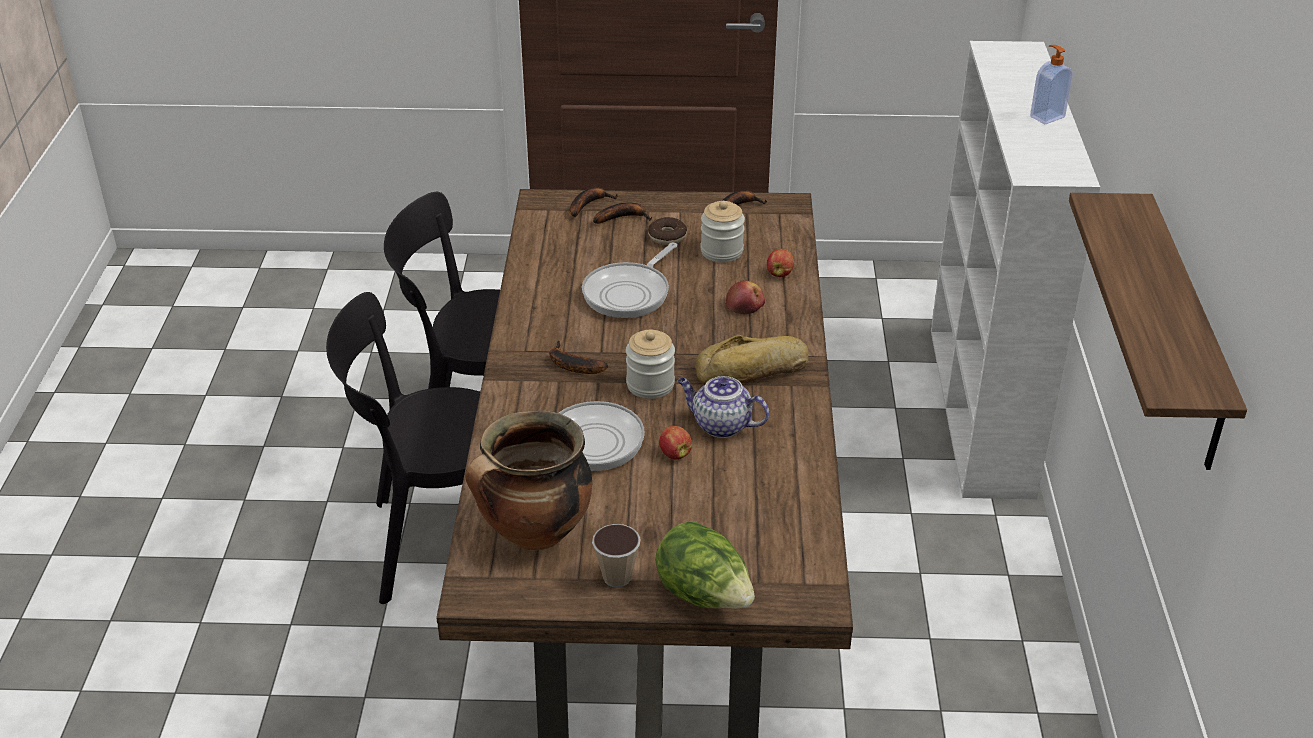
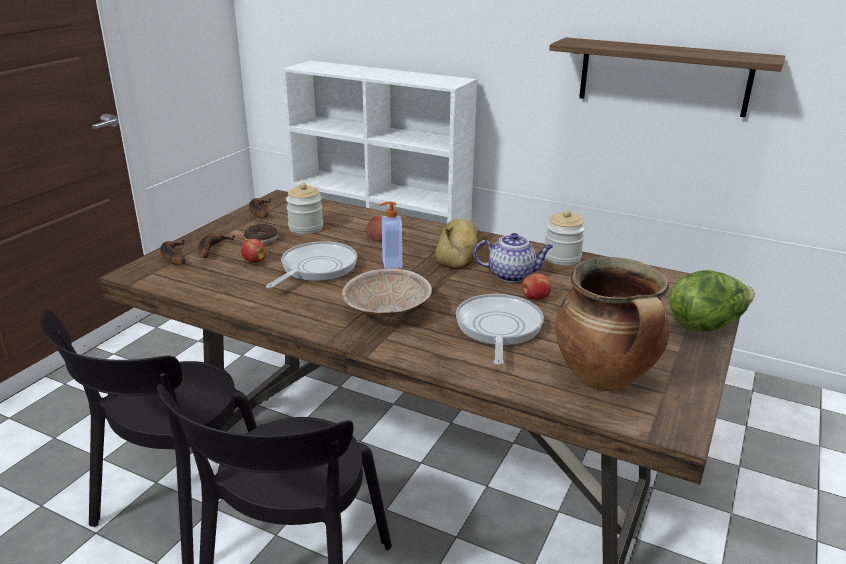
camera: 65 degrees left, 10 degrees down
banana [549,340,608,374] -> beige bowl [342,269,432,317]
frying pan [582,243,677,318] -> frying pan turned 120 degrees counterclockwise [266,241,357,289]
cup [592,524,641,588] -> none
jar [626,330,675,399] -> jar moved to [545,210,585,265]
teapot [678,376,769,438] -> teapot turned 135 degrees counterclockwise [474,233,553,282]
apple [767,249,794,277] -> apple moved to [241,239,266,263]
soap dispenser [1030,45,1073,124] -> soap dispenser moved to [380,201,403,269]

